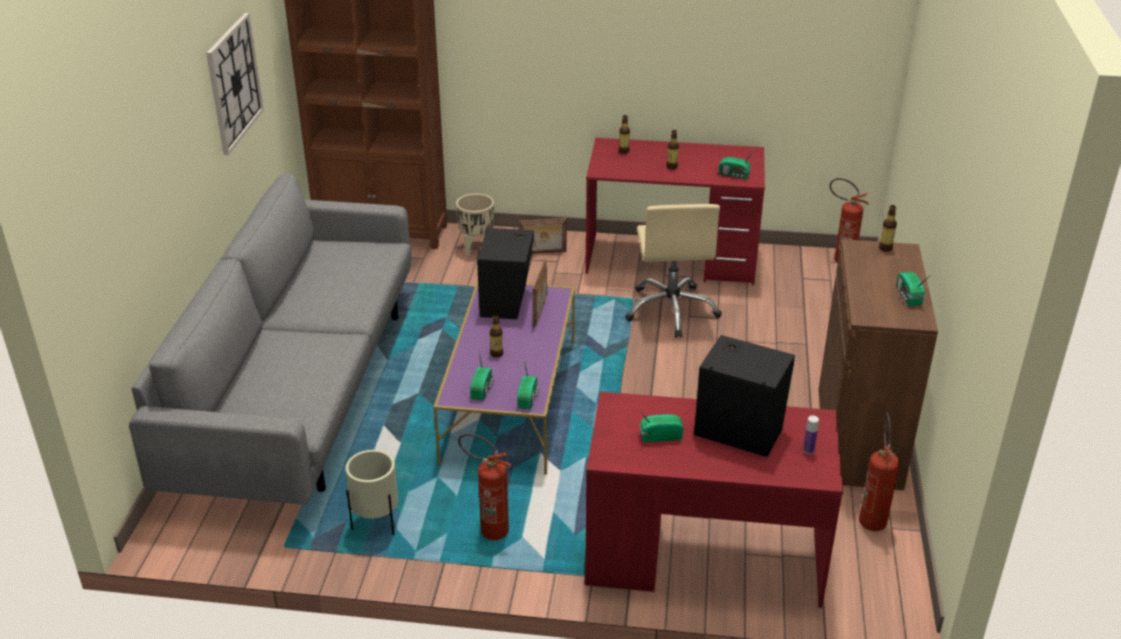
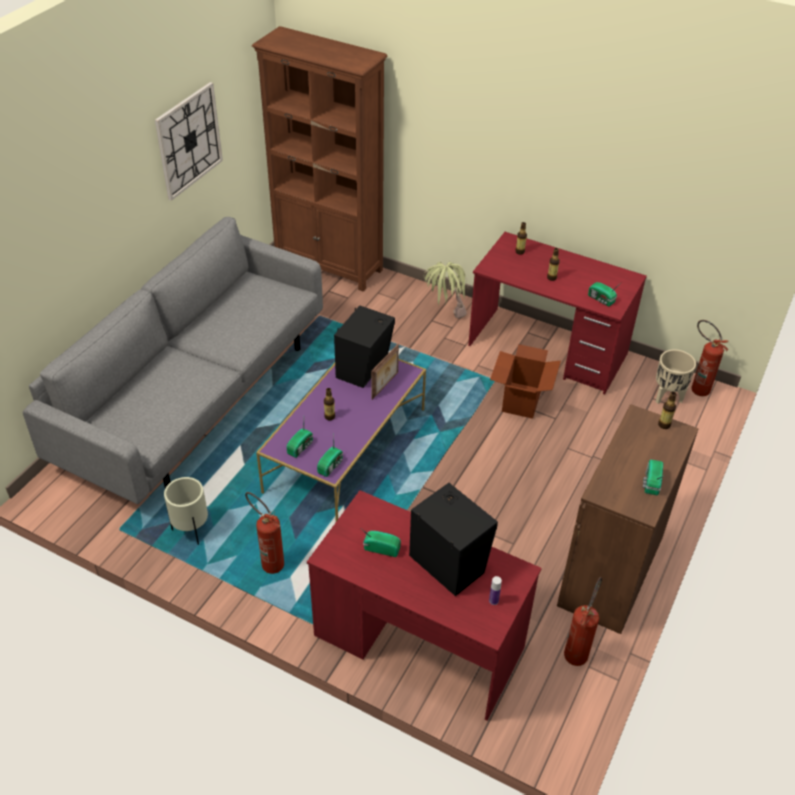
camera: 20 degrees right, 10 degrees up
beige planter [456,194,494,256] -> beige planter moved to [656,349,696,404]
picture frame [519,218,567,254] -> potted plant [424,262,468,319]
beige office chair [625,204,722,338] -> cardboard box [490,344,561,419]

